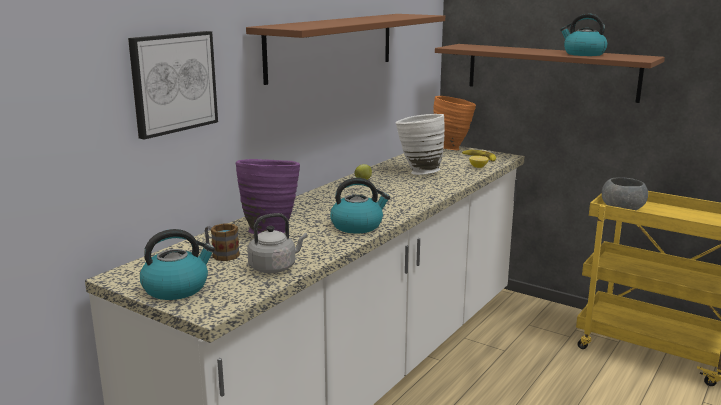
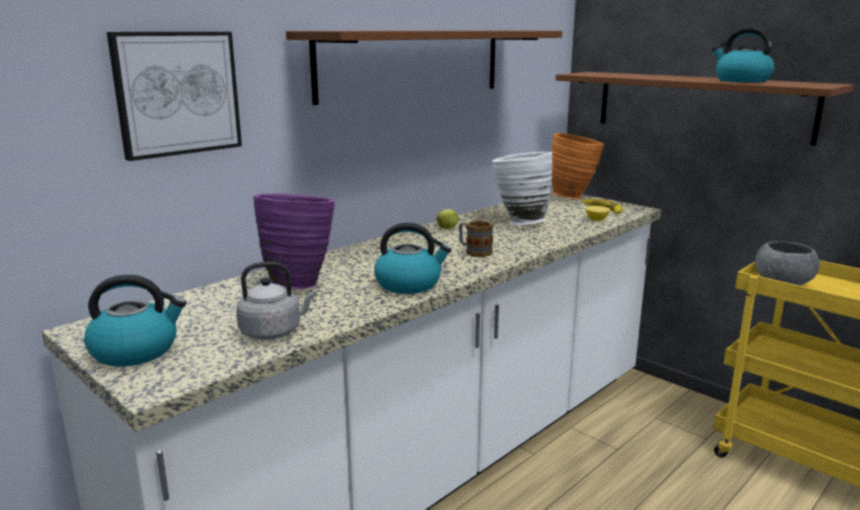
camera: 10 degrees right, 0 degrees up
mug [205,223,240,261] -> mug moved to [459,221,494,257]

